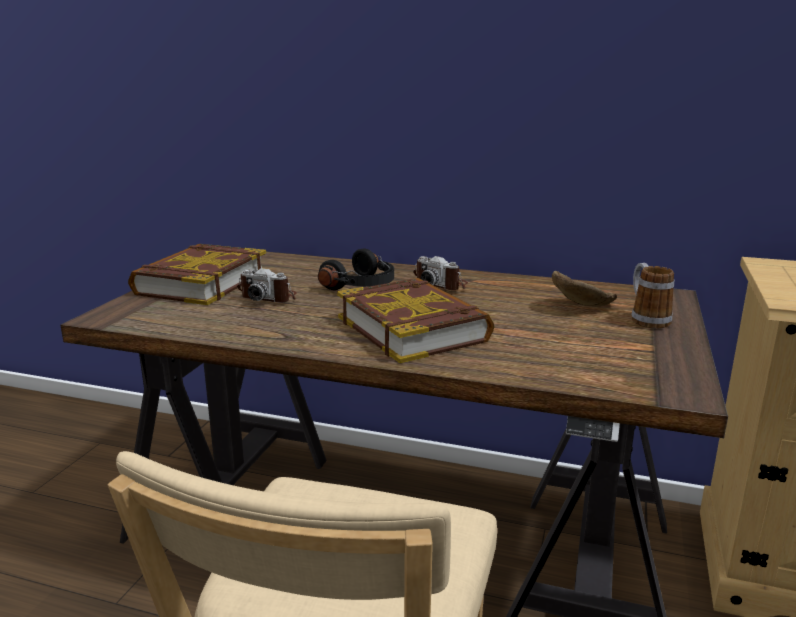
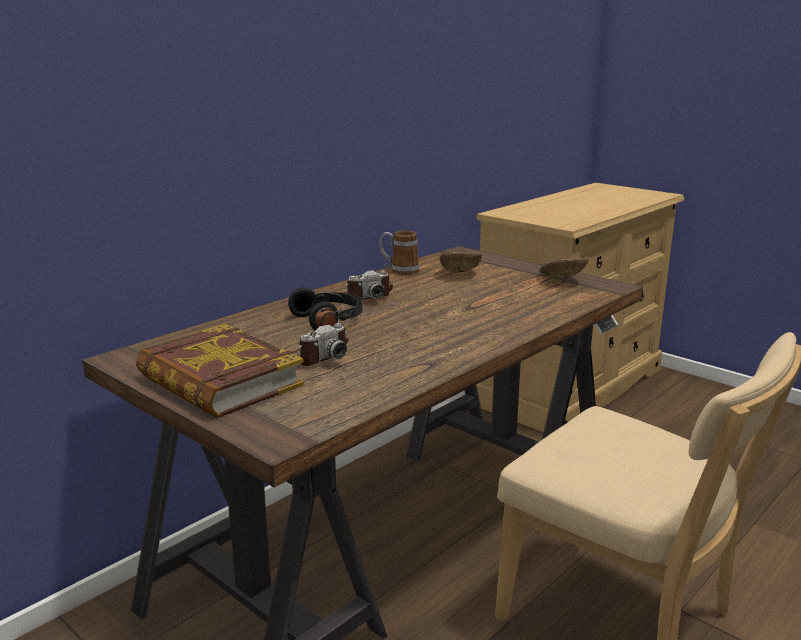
camera: 65 degrees left, 0 degrees up
book [337,278,494,363] -> none
mug [631,263,674,329] -> mug moved to [379,230,419,275]
none -> brown bowl [539,257,589,280]

